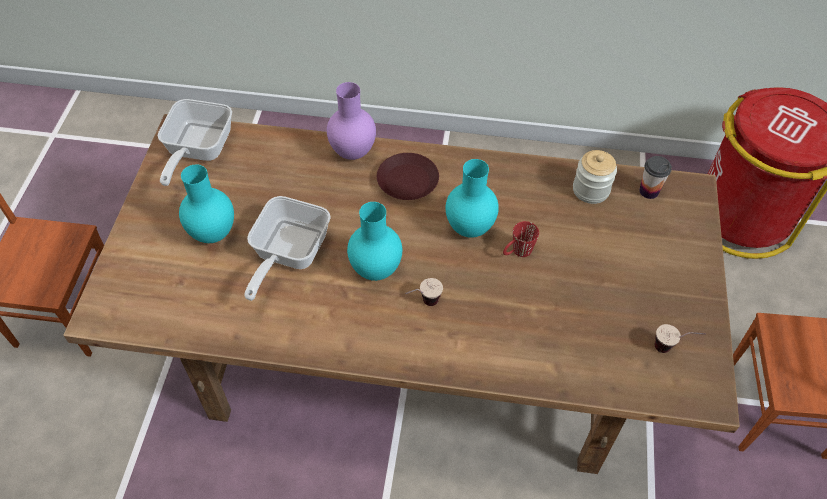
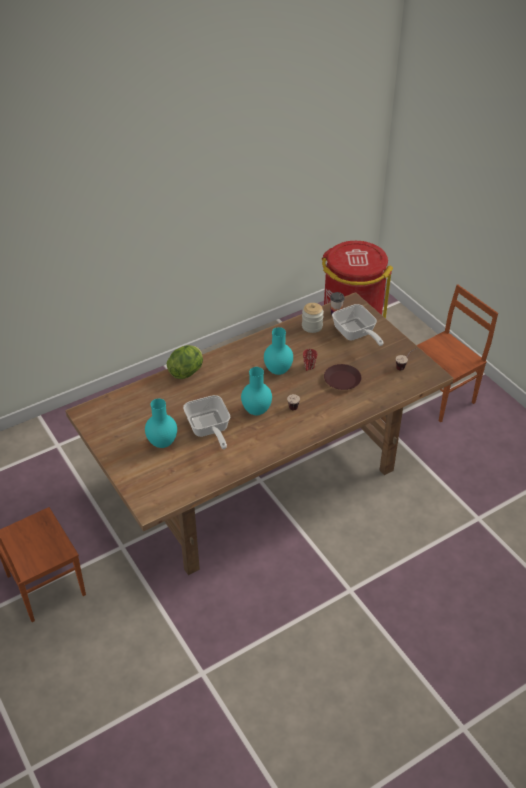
camera: 40 degrees left, 10 degrees down
frying pan [158,99,232,186] -> frying pan moved to [332,304,384,346]
purple vase [327,82,376,160] -> lettuce [167,345,203,379]
brown plate [377,153,439,200] -> brown plate moved to [324,364,362,390]

